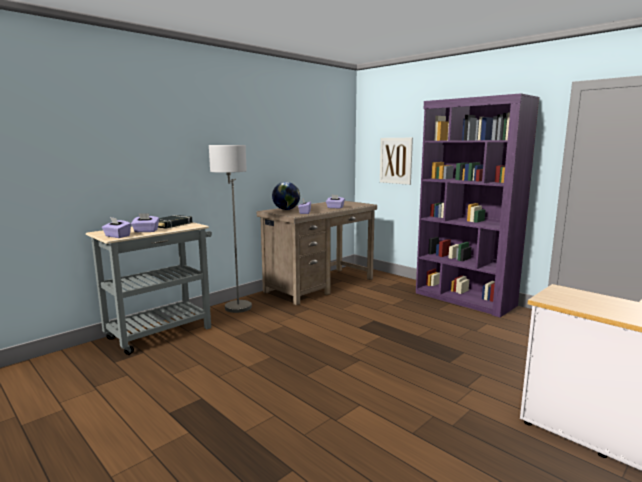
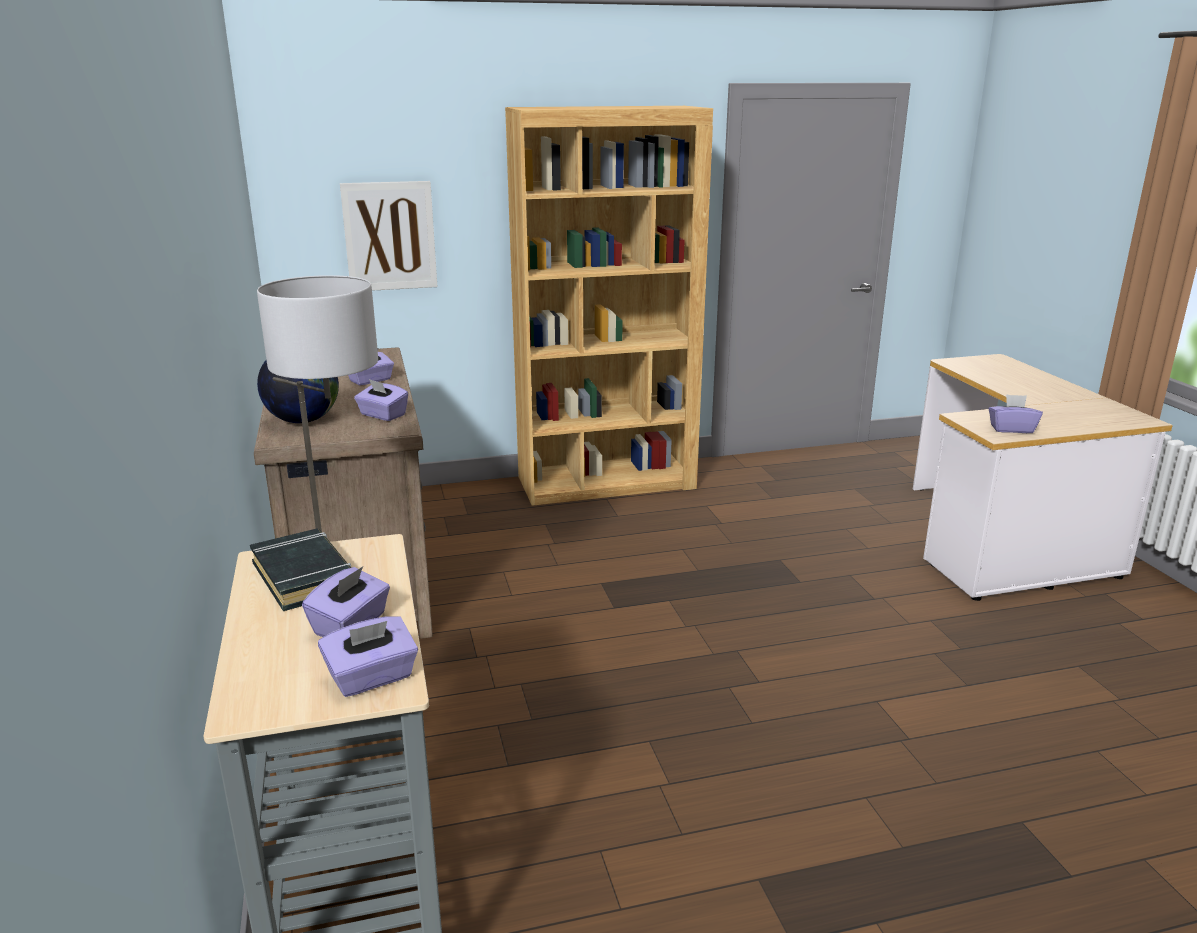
camera: 60 degrees left, 10 degrees up
purple bookcase [416,93,539,317] -> brown bookcase [505,106,713,506]
none -> purple tissue box [989,394,1043,433]

